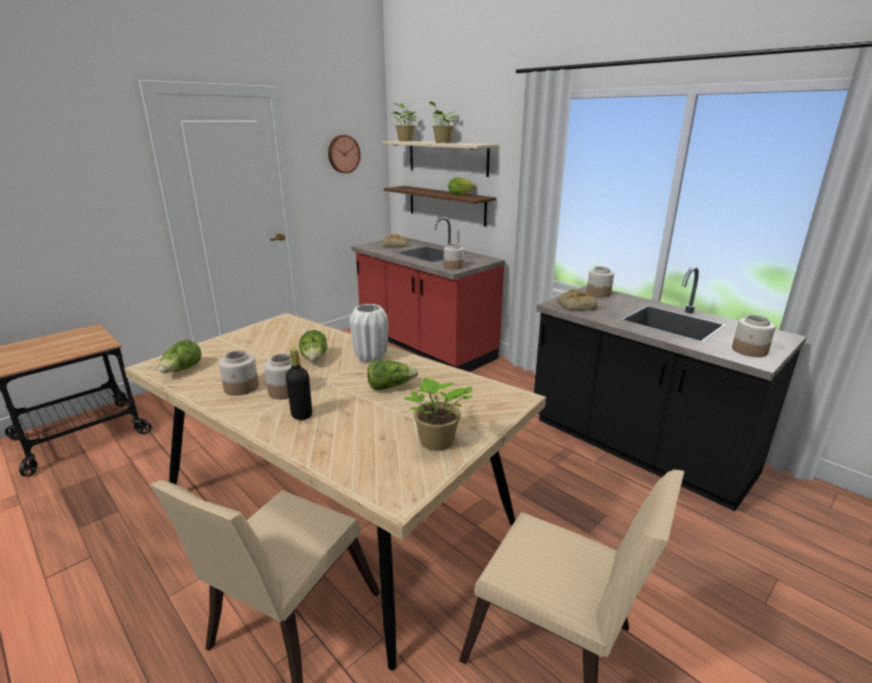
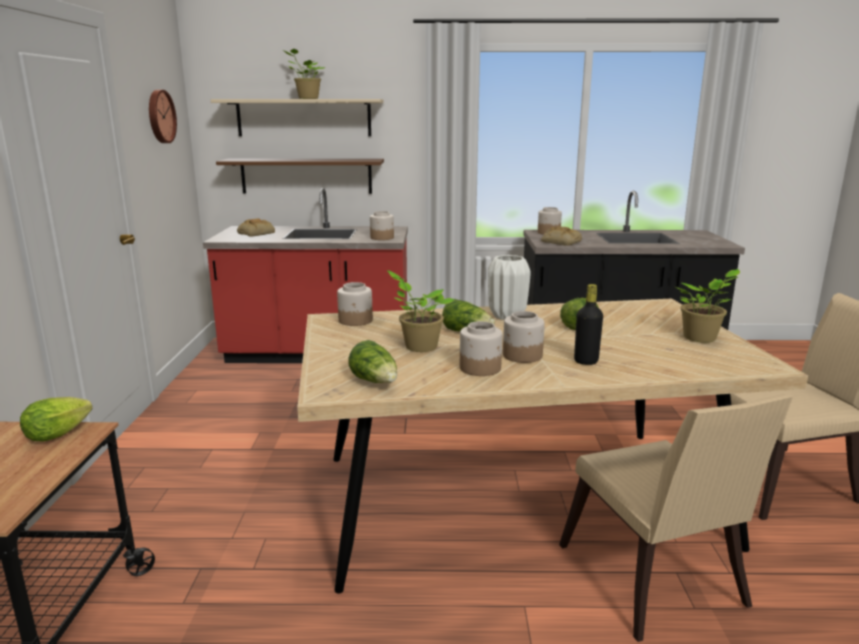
camera: 45 degrees left, 5 degrees down
potted plant [391,103,417,141] -> potted plant moved to [387,270,455,352]
lettuce [448,178,475,195] -> lettuce moved to [20,397,92,442]
jar [732,315,776,357] -> jar moved to [337,282,373,326]

